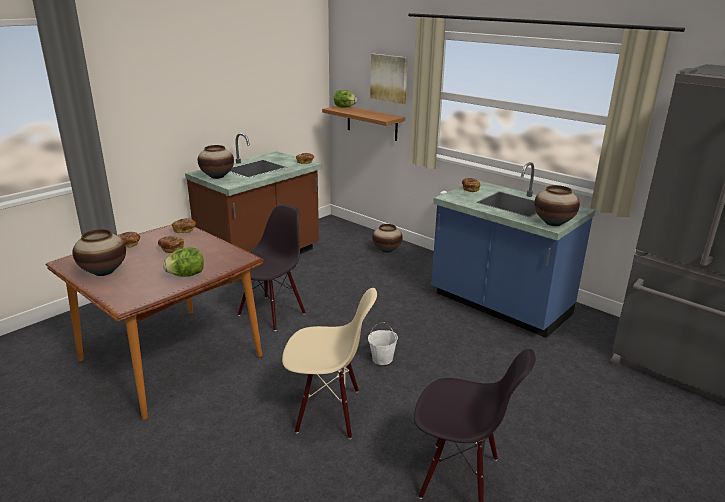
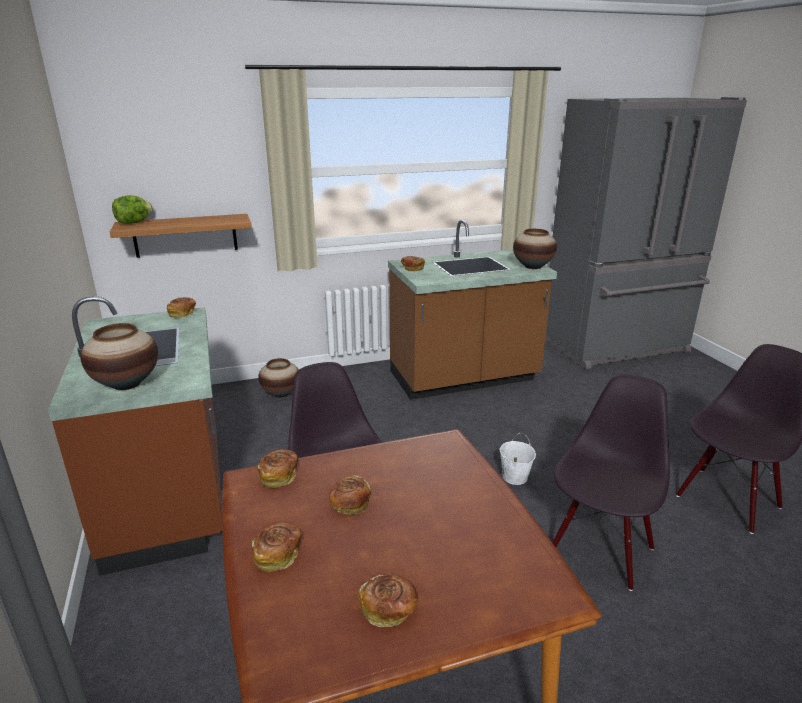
camera: 60 degrees left, 0 degrees up
vase [73,229,126,276] -> bread [358,574,419,627]
lettuce [163,247,204,277] -> none
beige chair [282,288,377,439] -> black chair [552,374,670,591]
picture [370,54,408,104] -> none
blue counter [431,162,595,338] -> brown counter [388,220,557,400]

